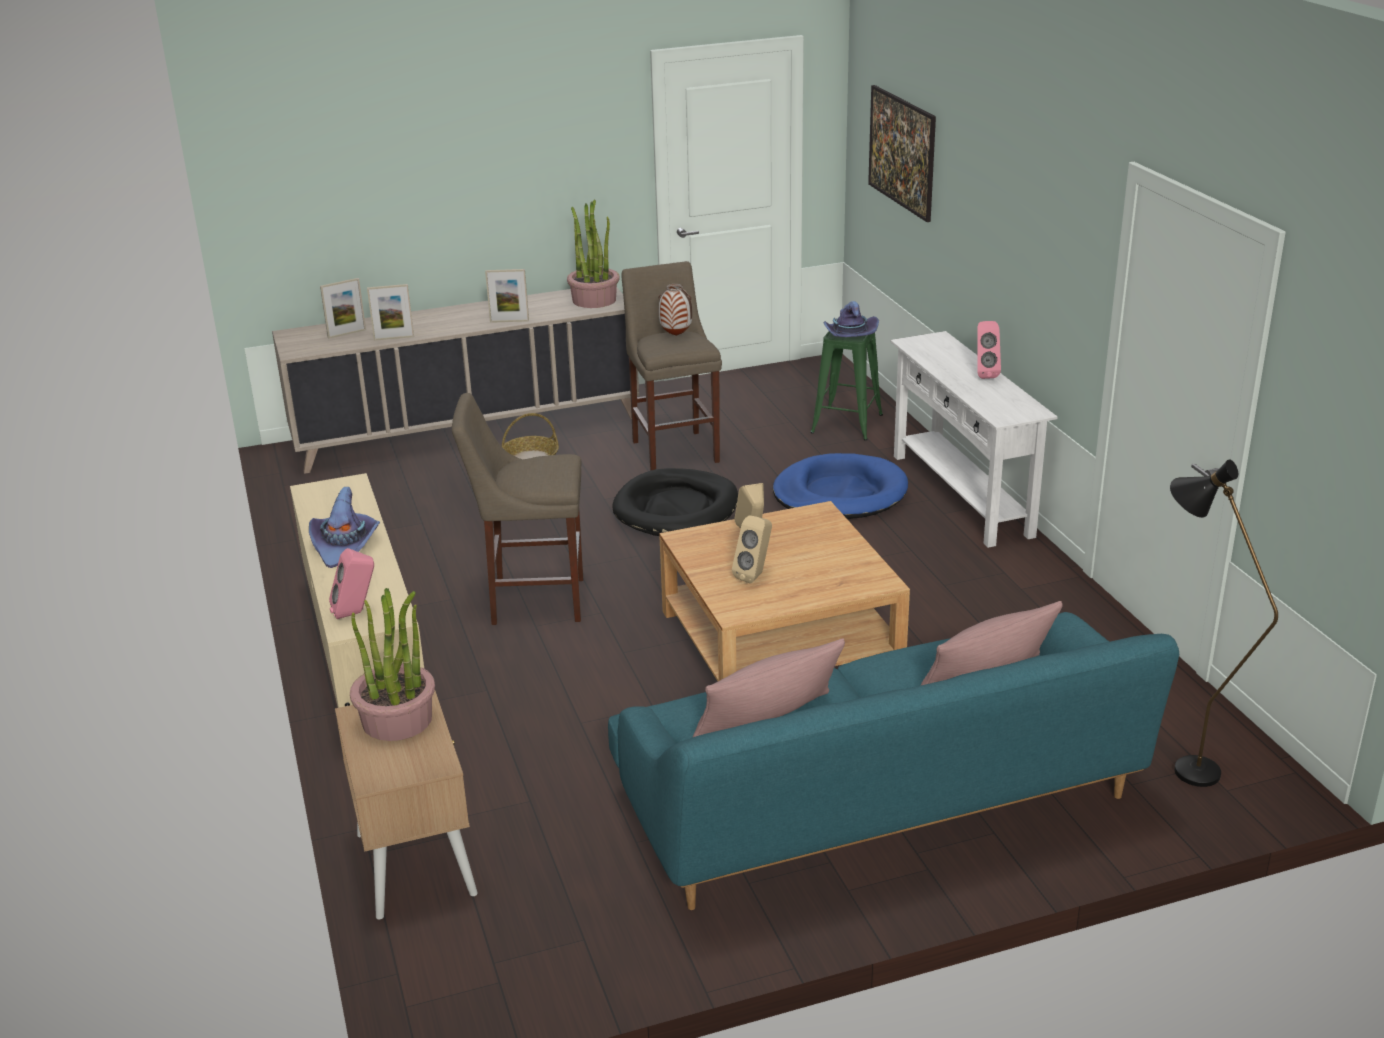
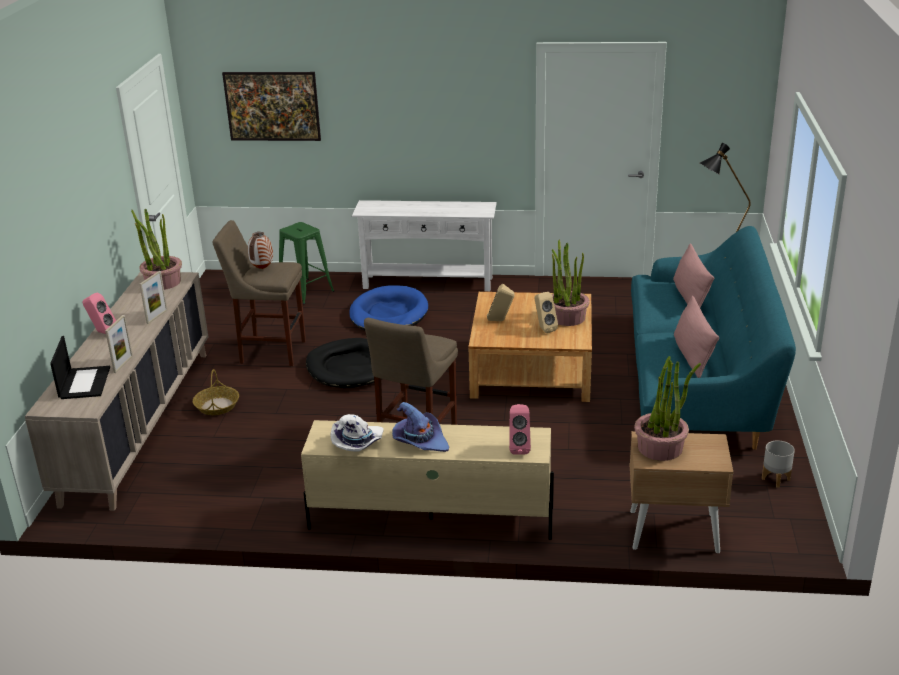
camera: 65 degrees left, 0 degrees up
picture frame [320,278,366,339] -> laptop [50,336,110,399]
purple hat [824,301,879,337] -> none
pink speaker [977,321,1001,379] -> pink speaker moved to [83,292,116,334]
none -> white hat [331,414,384,452]
none -> potted plant [551,240,590,326]
none -> grey planter [762,440,795,488]

